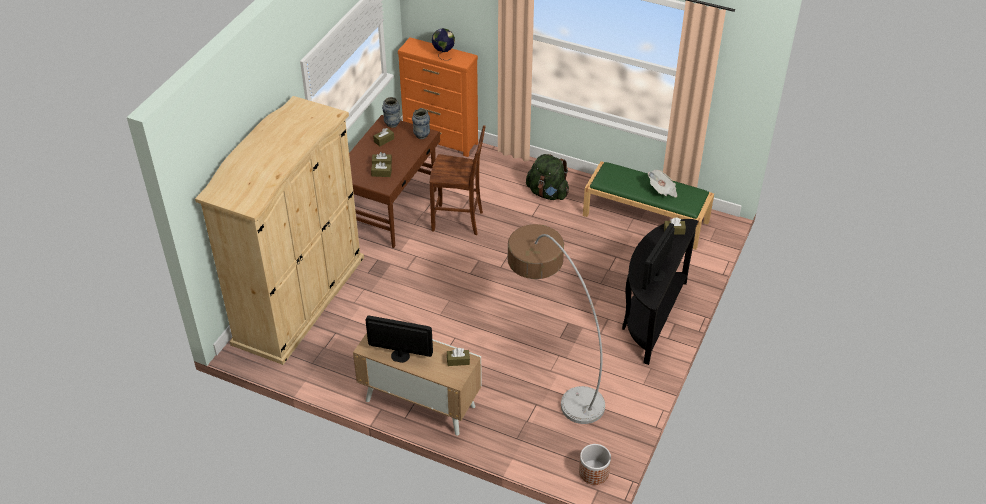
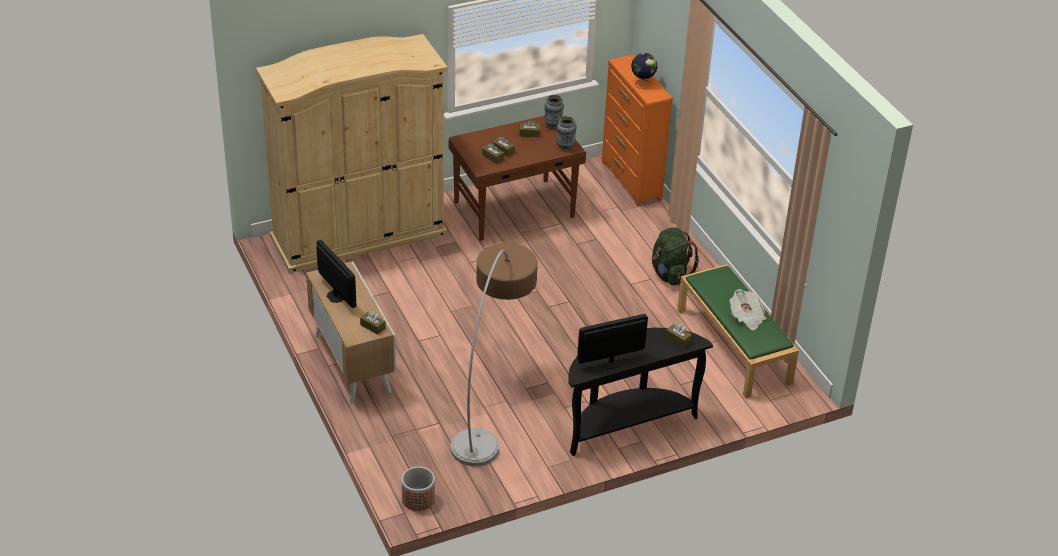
camera: 40 degrees right, 5 degrees down
brown chair [429,125,485,235] -> none

